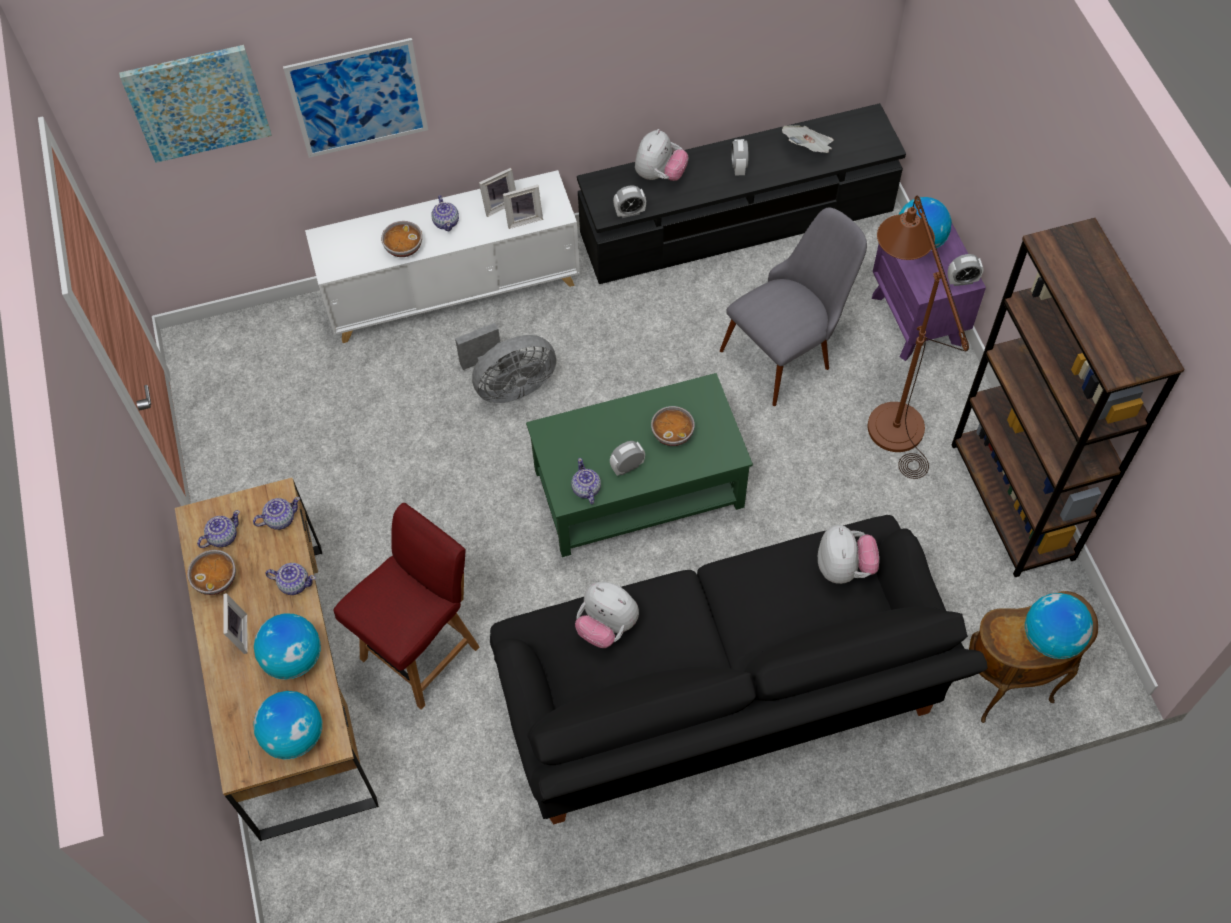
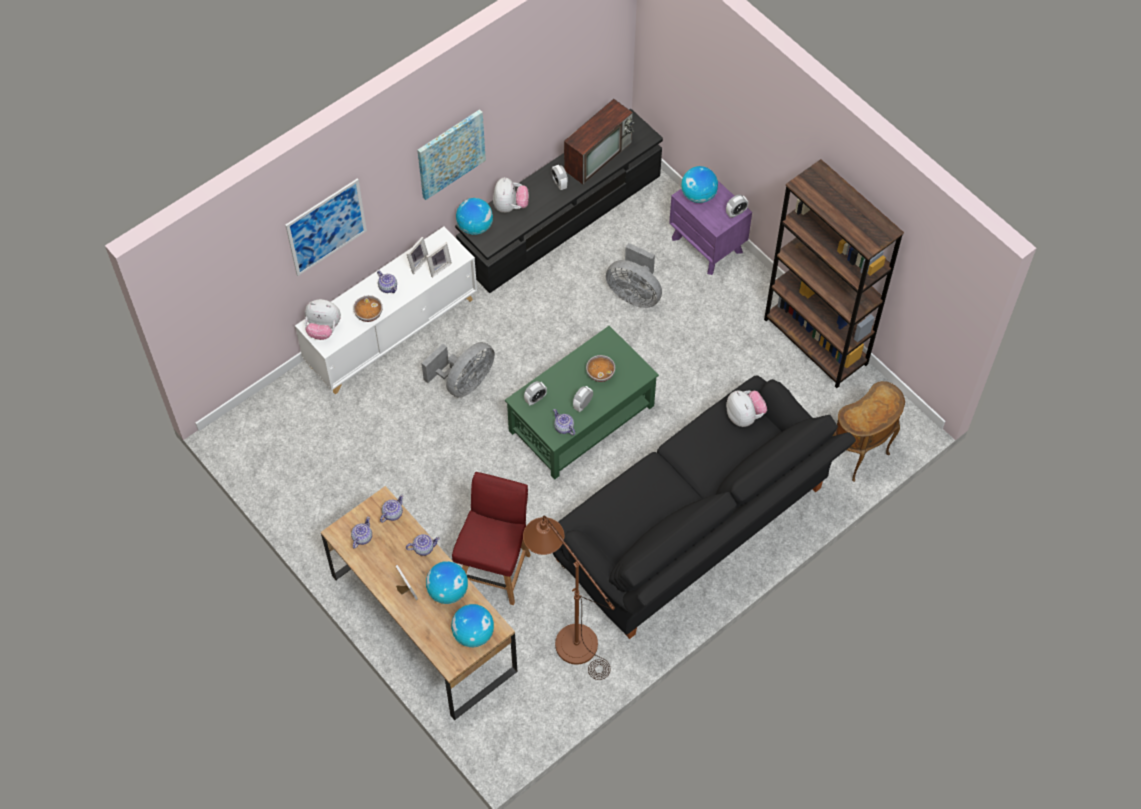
camera: 25 degrees left, 0 degrees up
picture [119,45,272,163] -> picture moved to [417,109,486,200]
bowl [187,550,236,595] -> none
plush toy [575,582,639,648] -> plush toy moved to [305,299,341,340]
alarm clock [613,185,646,218] -> alarm clock moved to [524,381,547,406]
grey chair [720,207,867,406] -> grey fan [606,243,662,308]
newspaper [782,125,834,153] -> television [564,99,635,185]
brown floor lamp [868,196,969,479] -> brown floor lamp moved to [523,515,615,680]
globe [1025,593,1093,659] -> globe moved to [456,198,493,235]

